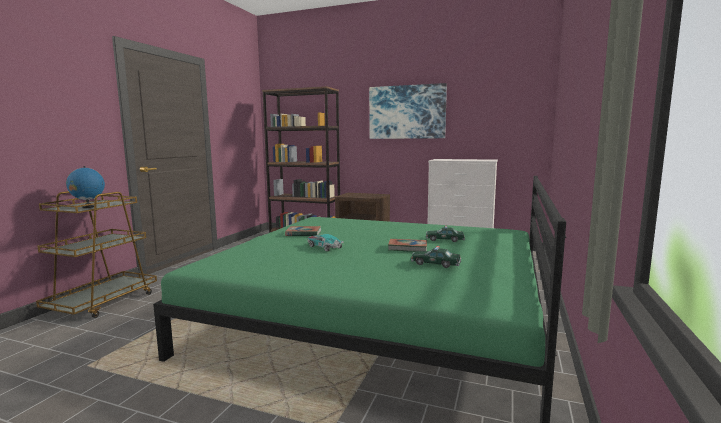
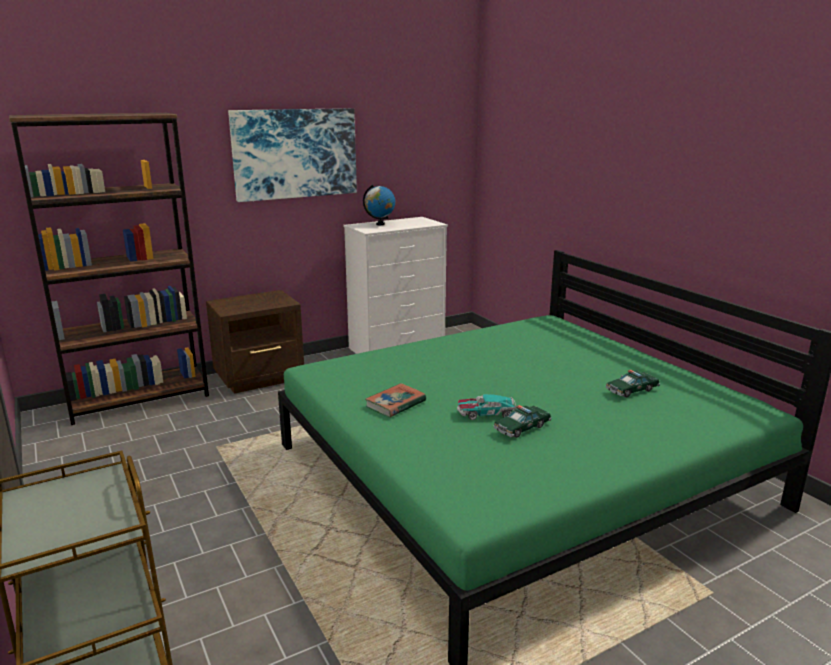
camera: 50 degrees left, 10 degrees up
globe [66,166,105,208] -> globe moved to [363,185,395,225]
book [388,239,427,252] -> none
toy car [426,226,465,242] -> toy car moved to [493,405,552,438]

